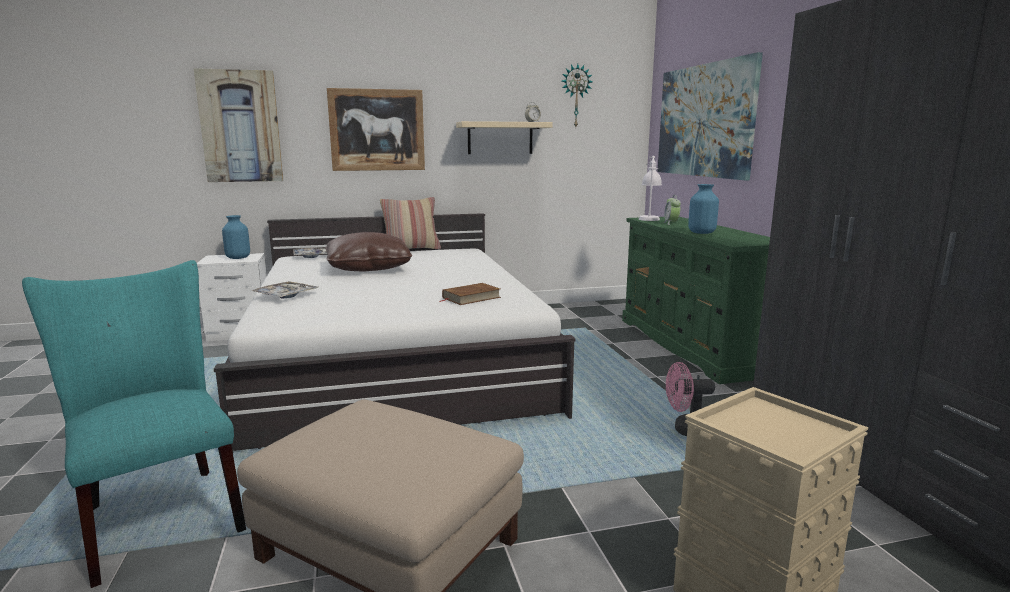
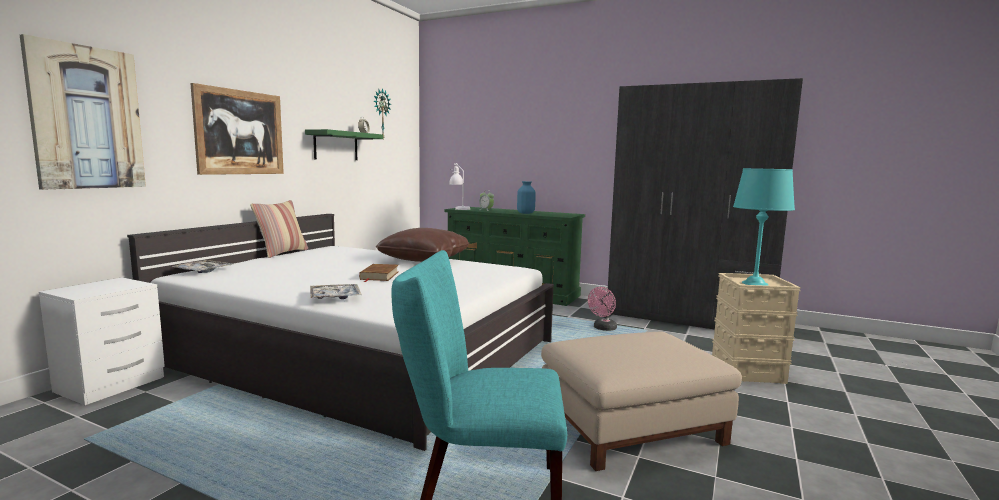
camera: 50 degrees left, 5 degrees down
blue vase [222,215,250,259] -> none
brown pillow [325,232,412,271] -> brown pillow moved to [376,228,470,262]
brown book [439,283,501,305] -> brown book moved to [359,264,398,282]
beige shelf [456,121,553,154] -> green shelf [305,129,383,160]
picture [657,52,763,180] -> none
none -> turquoise table lamp [733,168,795,286]

